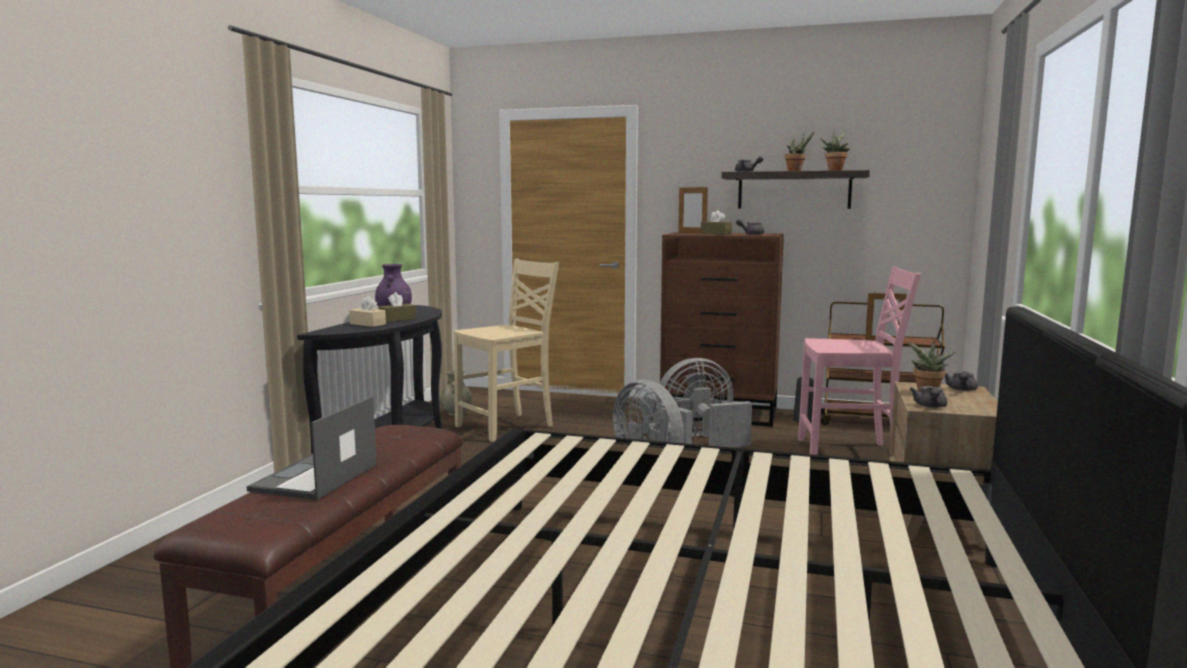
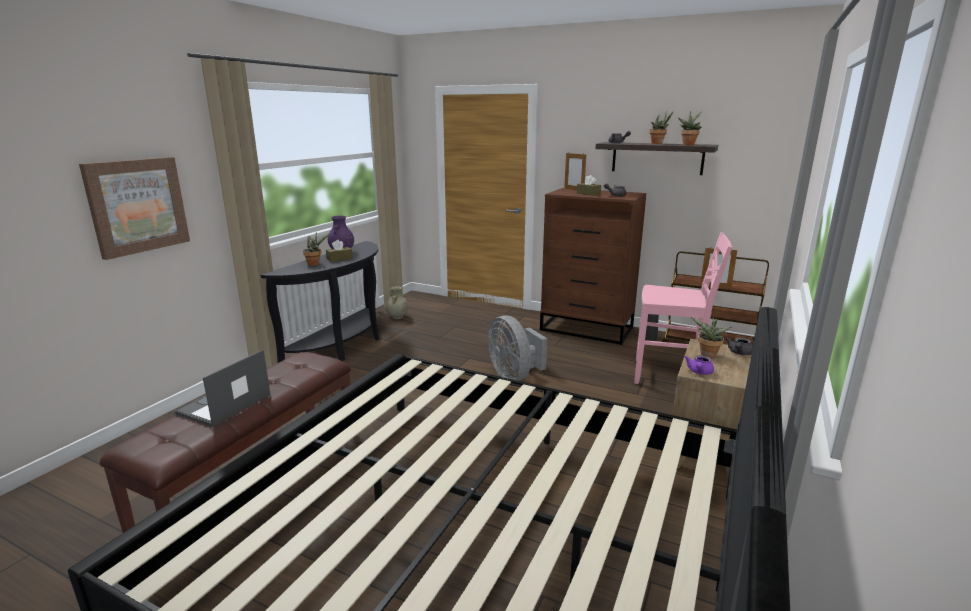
camera: 10 degrees right, 10 degrees up
beige tissue box [349,296,386,327] -> potted plant [303,232,330,266]
beige chair [454,258,559,442] -> none
grey fan [657,358,752,447] -> none
grey teapot [910,386,948,408] -> purple teapot [684,355,714,375]
none -> picture [79,157,190,260]

